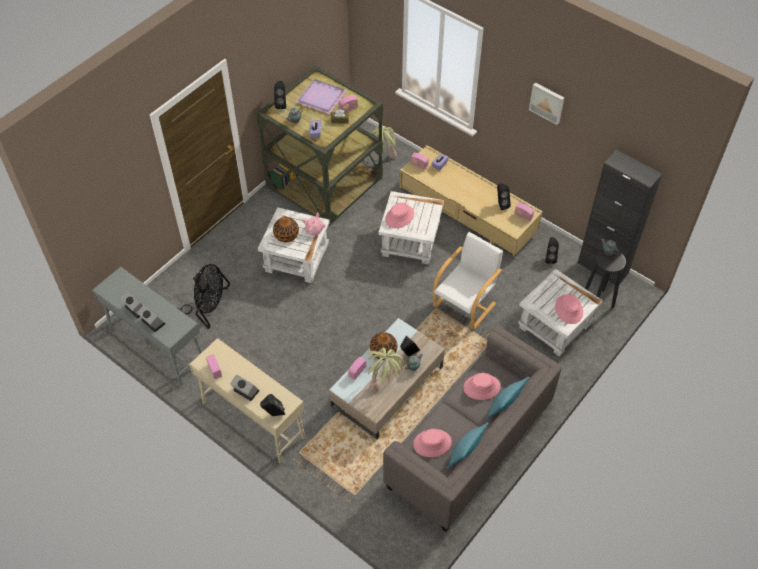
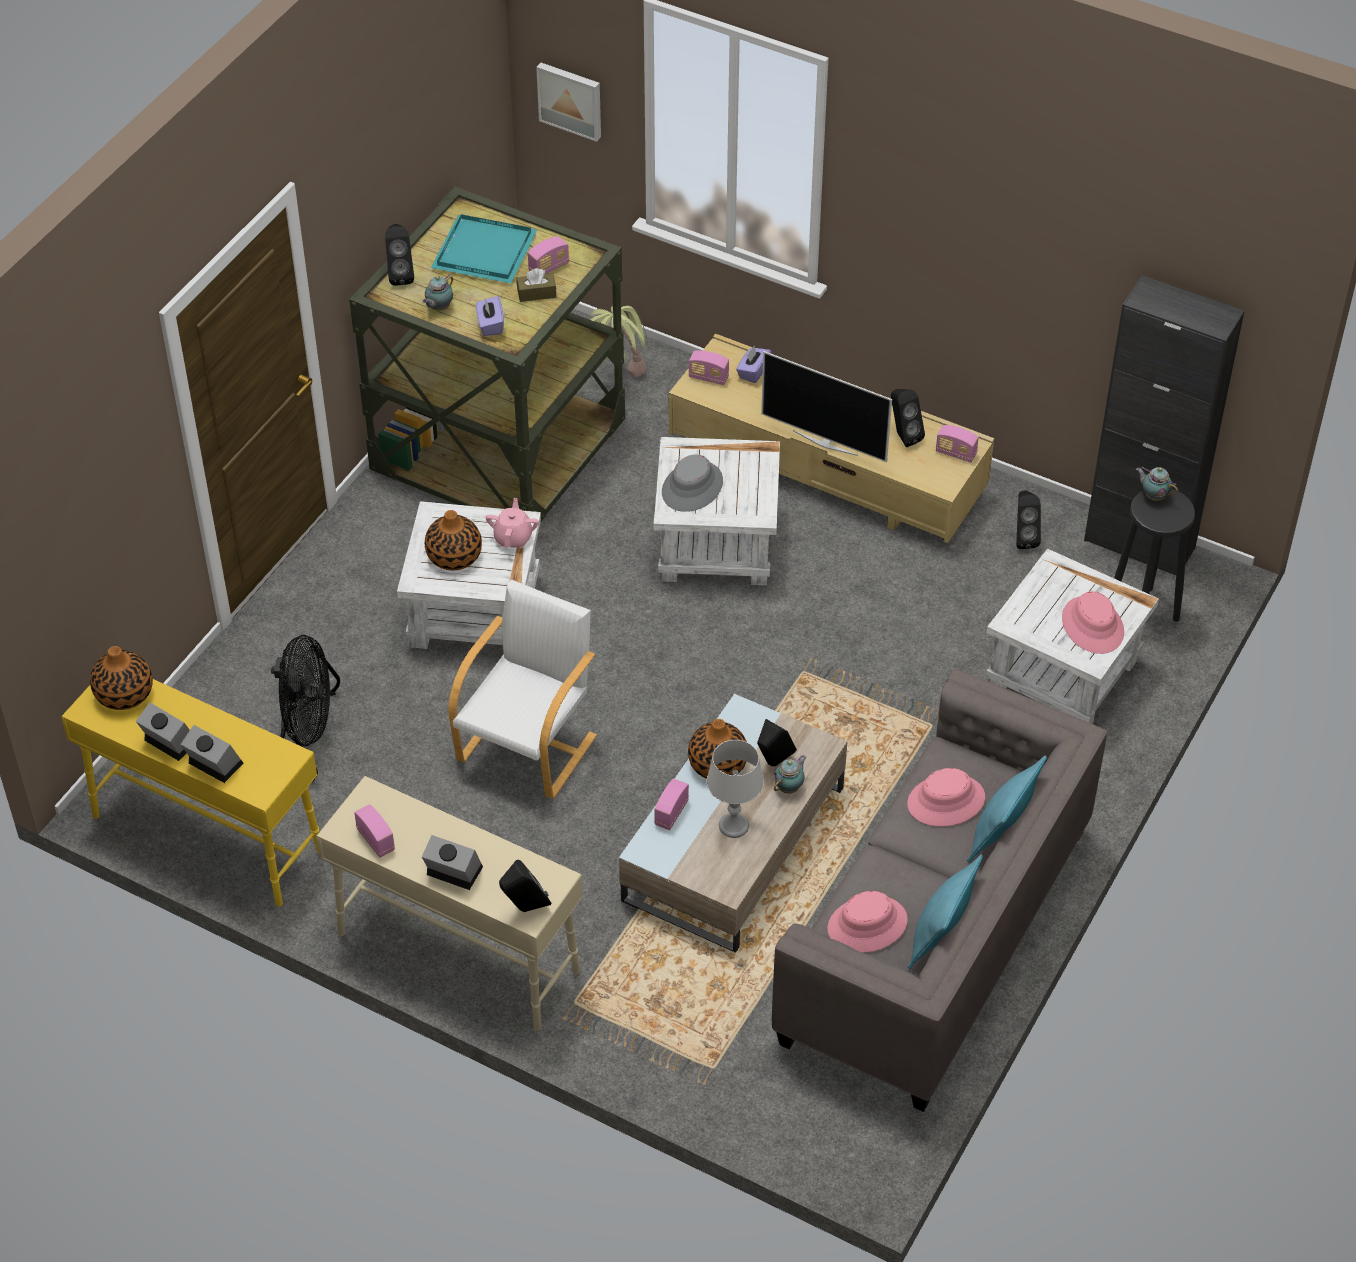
camera: 10 degrees left, 5 degrees down
grey console table [92,267,202,386] -> yellow console table [61,679,319,906]
purple tray [295,79,347,114] -> turquoise tray [431,214,537,283]
potted plant [367,348,404,392] -> grey table lamp [706,740,764,838]
pink hat [385,203,414,228] -> grey hat [662,455,723,512]
white armchair [433,232,503,330] -> white armchair moved to [448,579,597,799]
picture [529,83,564,125] -> picture moved to [536,63,601,142]
none -> vase [90,646,153,710]
none -> television [761,351,892,462]

